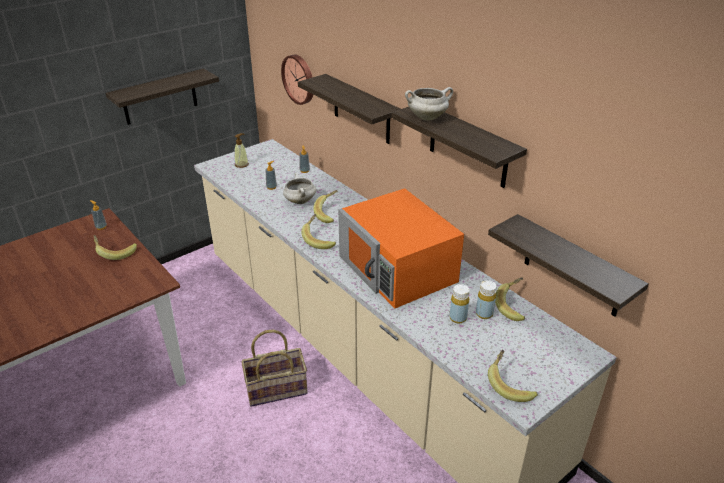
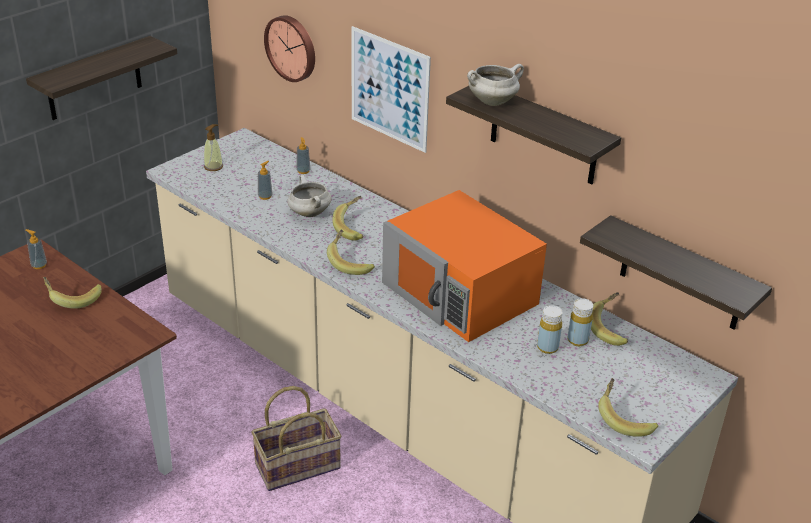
camera: 10 degrees left, 0 degrees up
shelf [298,74,400,144] -> picture [352,26,431,153]

